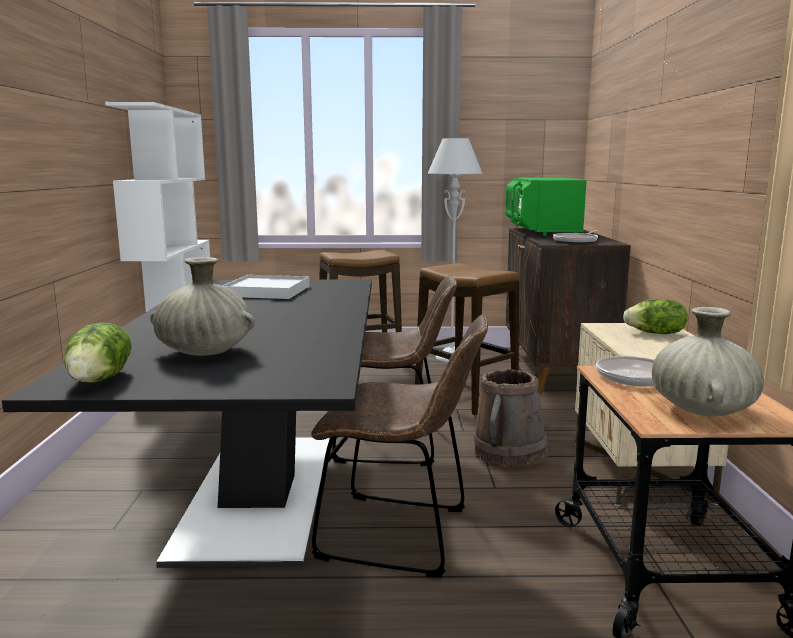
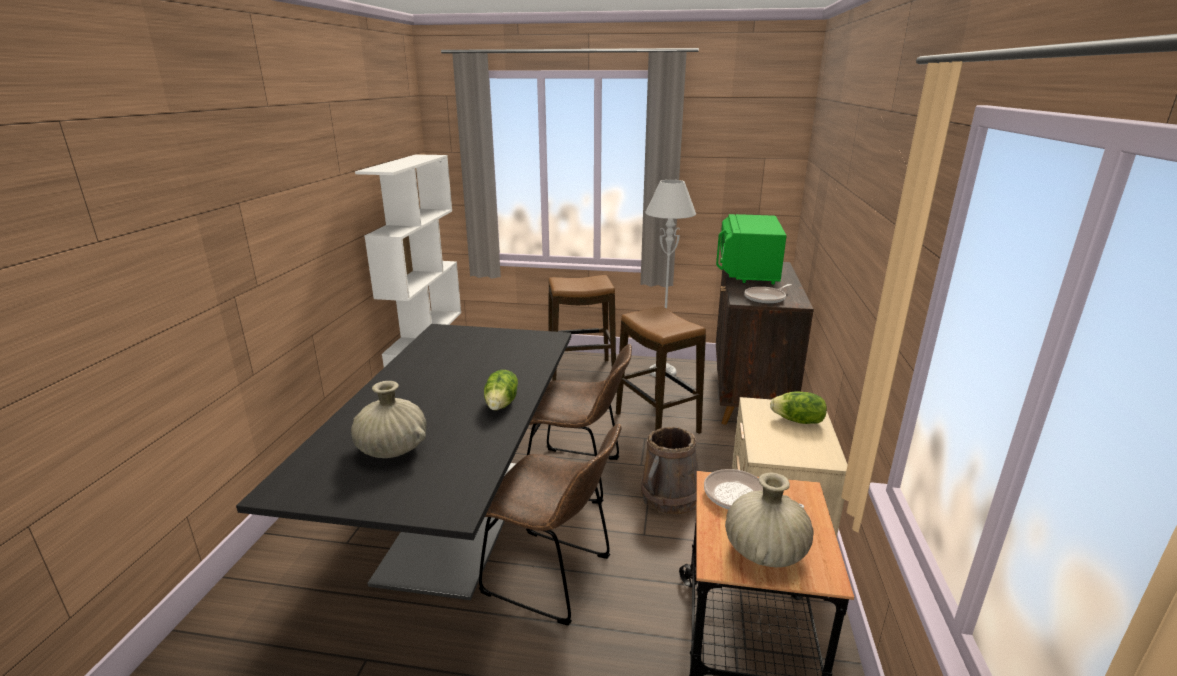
camera: 10 degrees right, 10 degrees up
lettuce [64,323,132,383] -> lettuce moved to [484,370,518,411]
white tray [222,275,310,299] -> none

